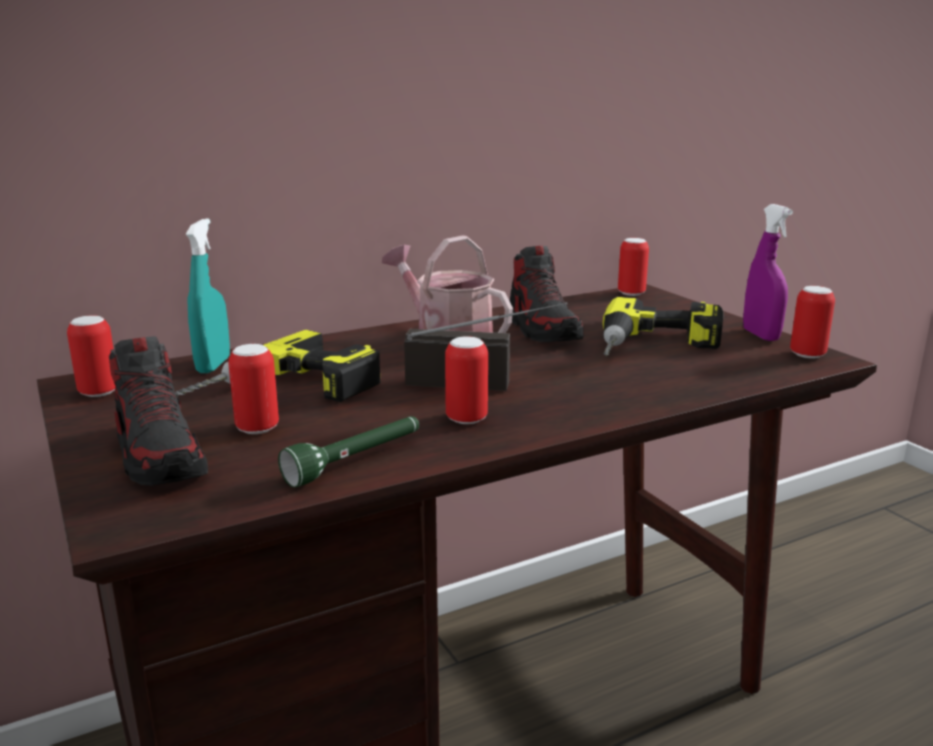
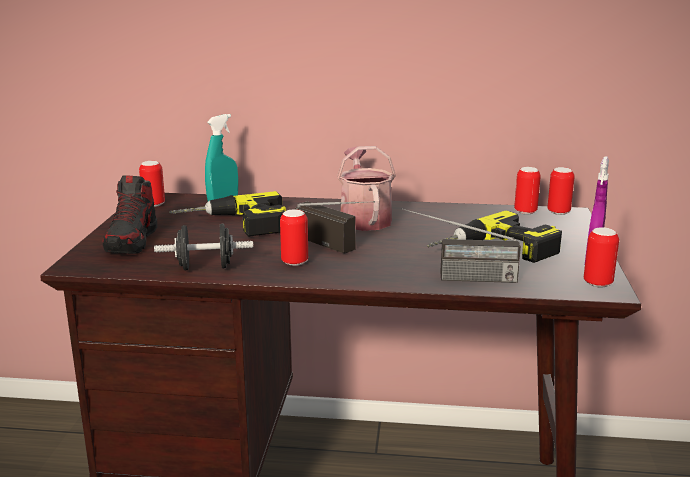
camera: 35 degrees right, 0 degrees up
can [228,344,279,434] -> can moved to [514,167,541,215]
green flashlight [278,416,419,487] -> black dumbbell [154,224,253,270]
shoe [510,246,583,342] -> none
none -> radio [401,208,521,283]

